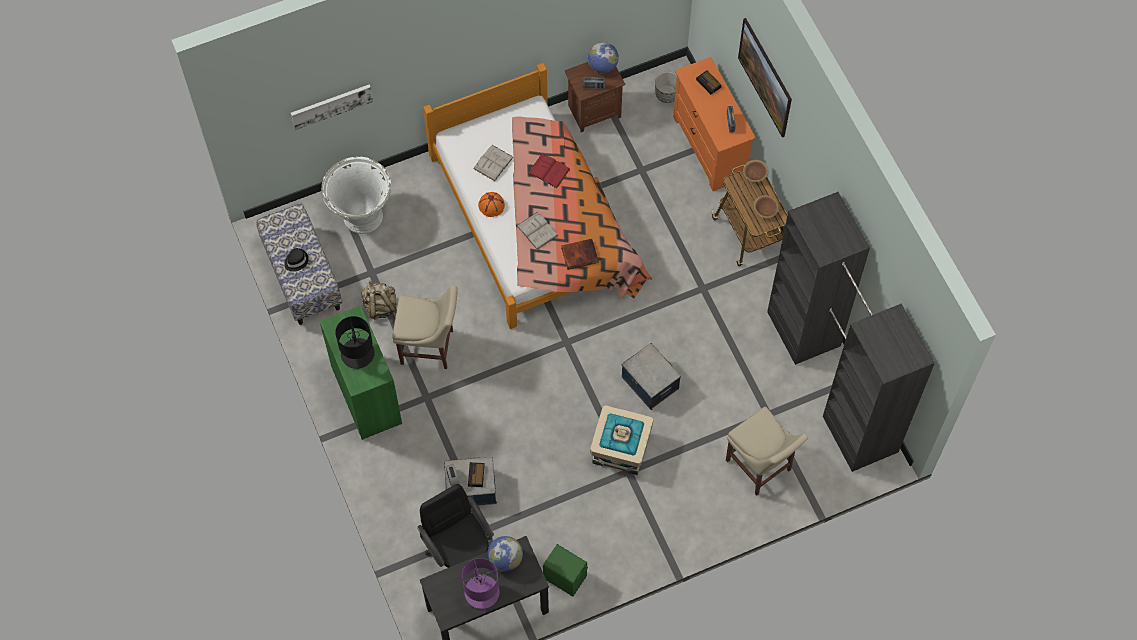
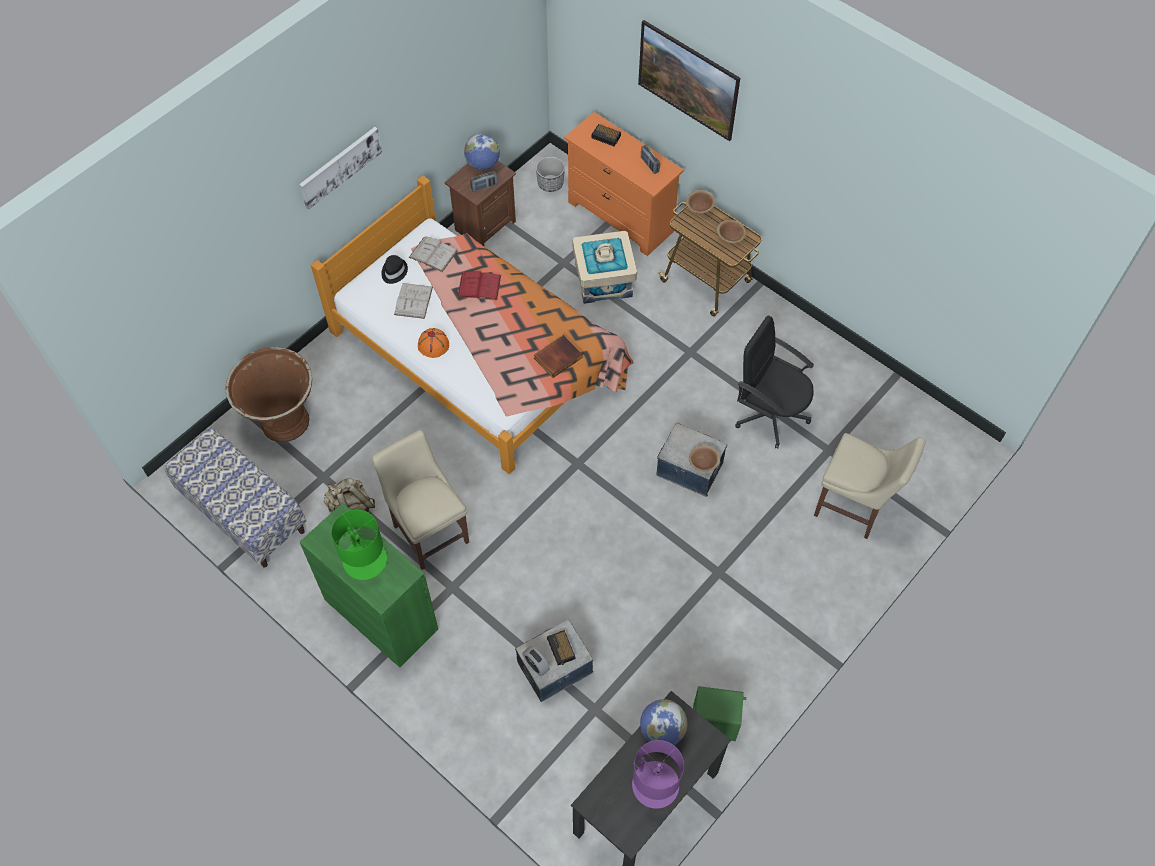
camera: 25 degrees left, 5 degrees down
black hat [284,248,308,272] -> black hat moved to [382,255,408,284]
picture [291,84,373,130] -> picture moved to [299,127,382,210]
white planter [321,157,391,234] -> brown planter [226,347,312,442]
black table lamp [335,316,375,369] -> green table lamp [331,510,387,580]
beige chair [392,285,457,369] -> beige chair turned 105 degrees counterclockwise [372,430,469,570]
black office chair [417,484,494,568] -> black office chair moved to [735,316,814,449]
white book [517,212,558,250] -> white book moved to [409,236,458,272]
beige storage box [590,405,653,475] -> beige storage box moved to [572,231,637,304]
black wardrobe [767,192,935,472] -> none
none -> brown bowl [689,445,720,472]

